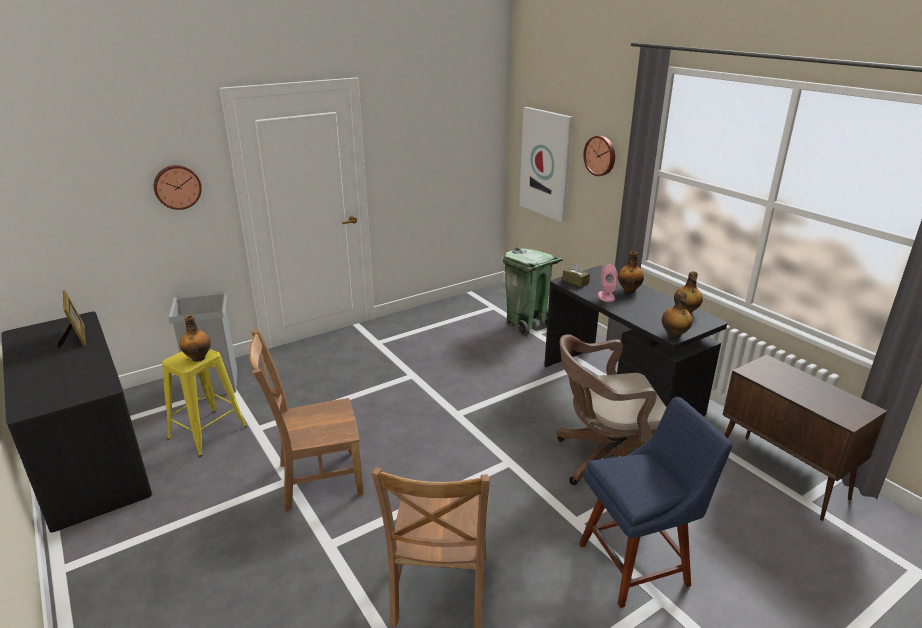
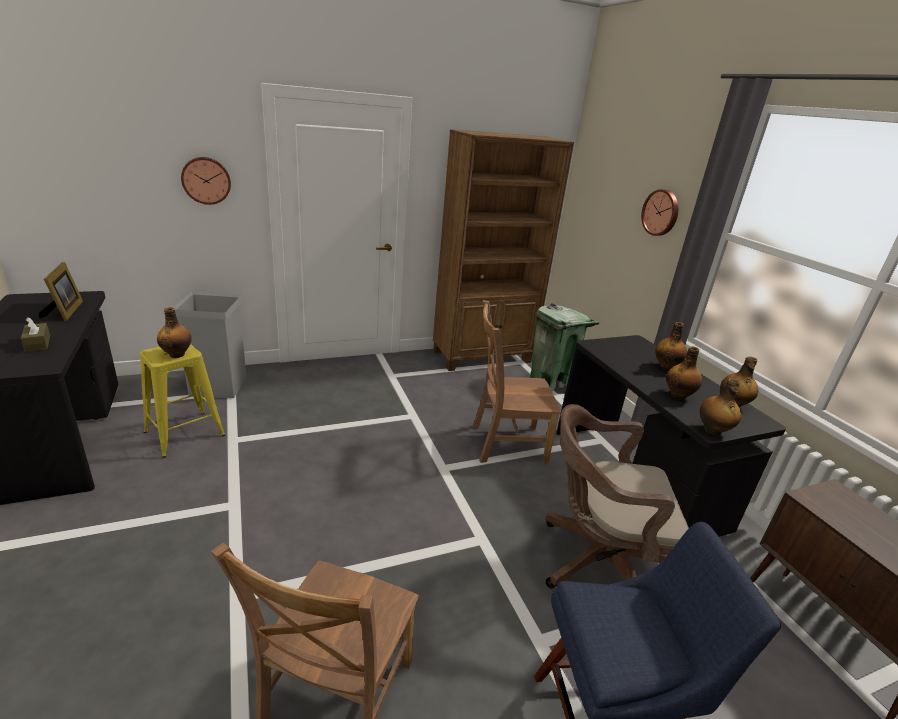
camera: 10 degrees right, 0 degrees up
brown chair [249,330,364,511] -> brown chair moved to [473,300,561,464]
picture [519,107,573,222] -> none
brown tissue box [562,263,590,287] -> brown tissue box moved to [21,317,50,352]
pink speaker [598,264,617,302] -> none
none -> brown bookcase [433,129,574,371]
none -> bottle [666,346,702,400]

